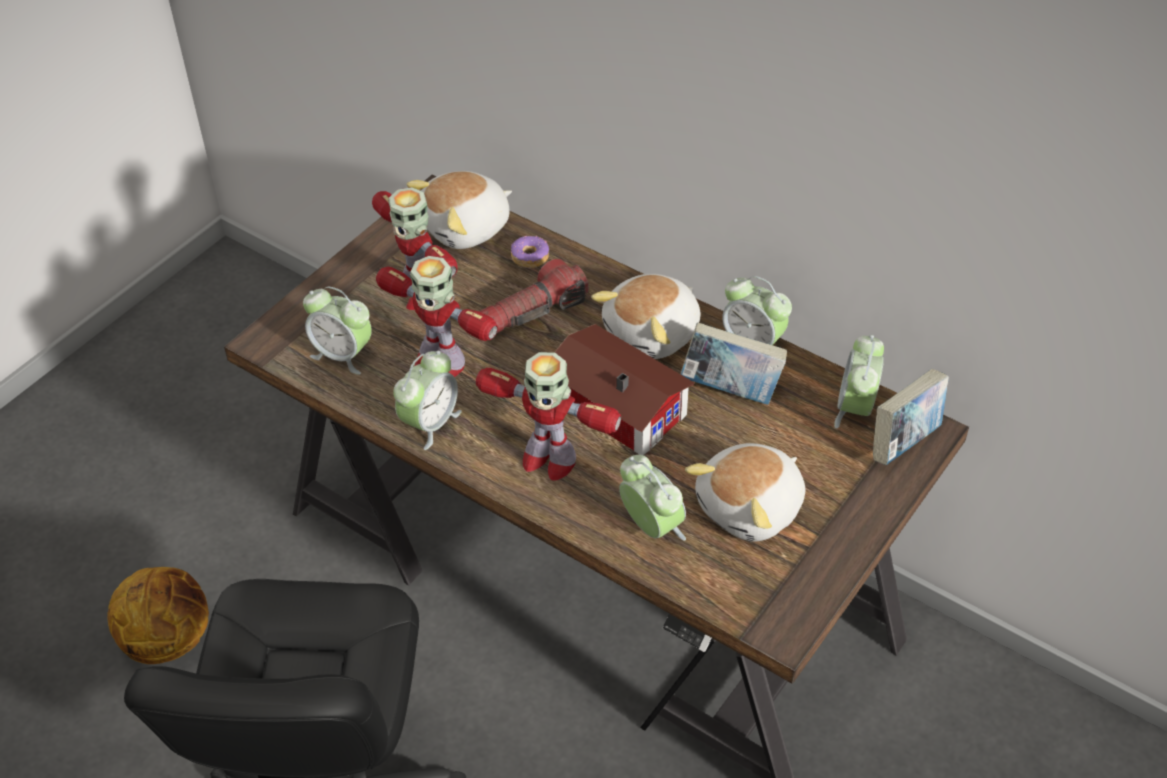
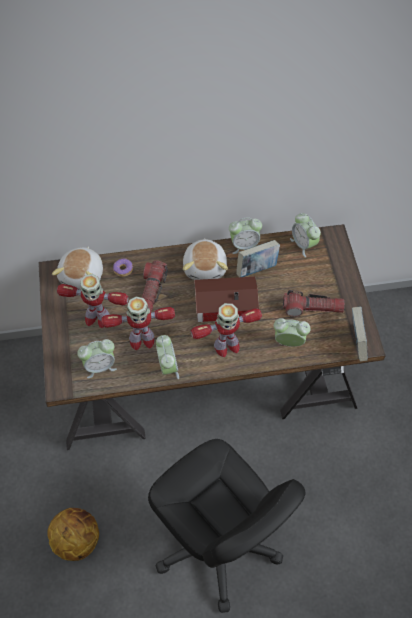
camera: 45 degrees left, 10 degrees up
plush toy [685,443,805,542] -> flashlight [283,290,345,317]
book [873,369,949,465] -> book moved to [352,307,368,361]

